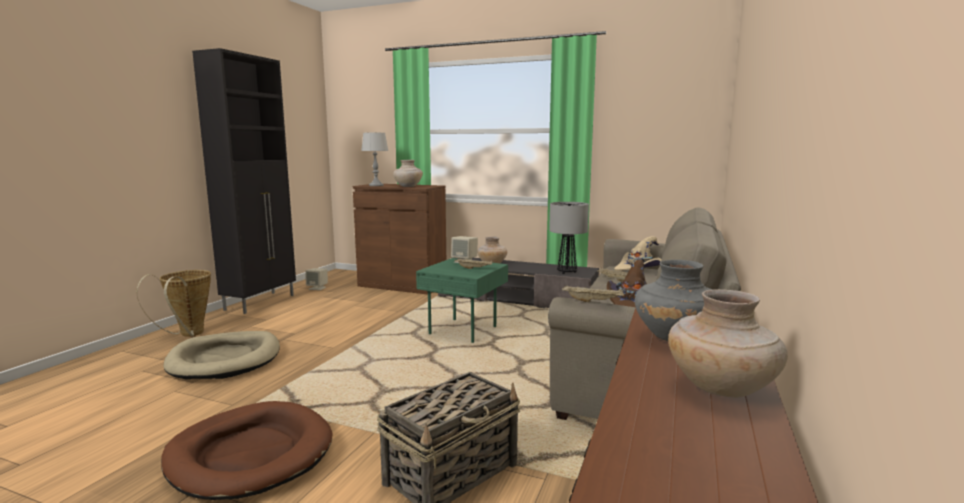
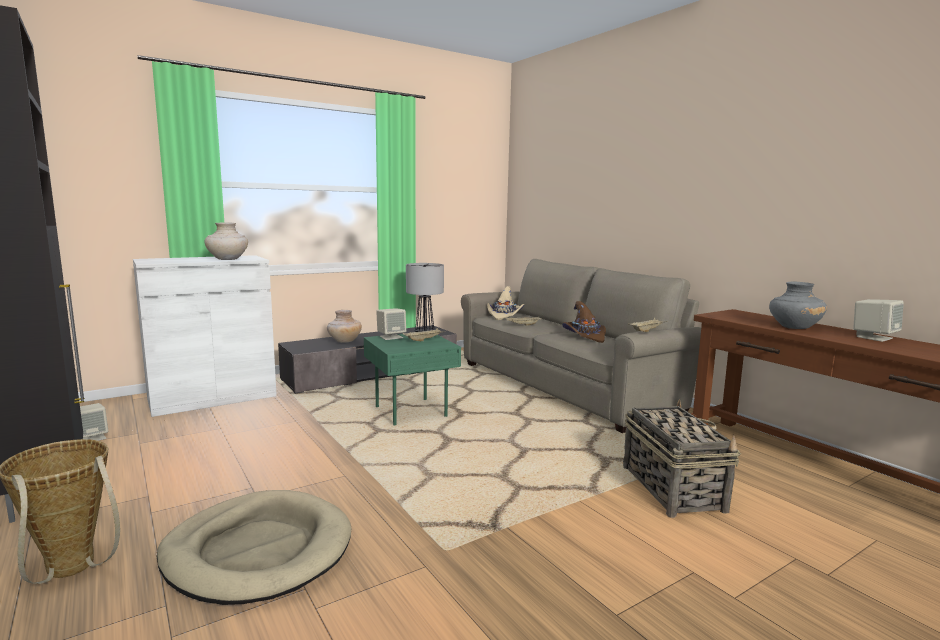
camera: 55 degrees left, 0 degrees up
brown dog bed [161,401,332,500] -> none
brown cabinet [353,184,446,295] -> white cabinet [133,255,277,417]
grey table lamp [361,133,388,186] -> none
beige vase [668,289,788,398] -> beige speaker [853,299,904,342]

